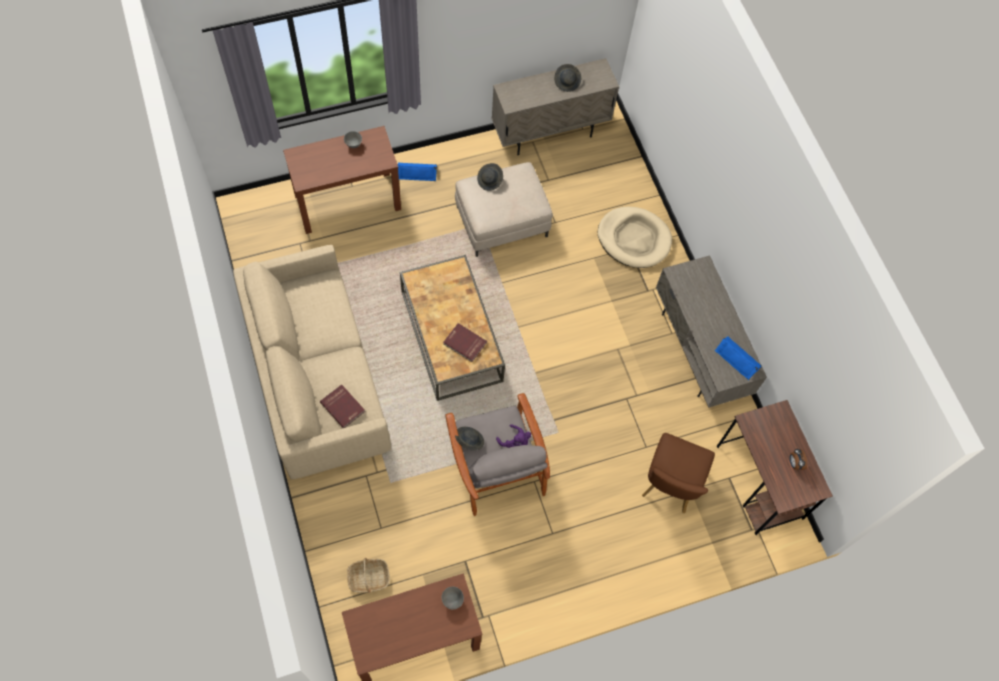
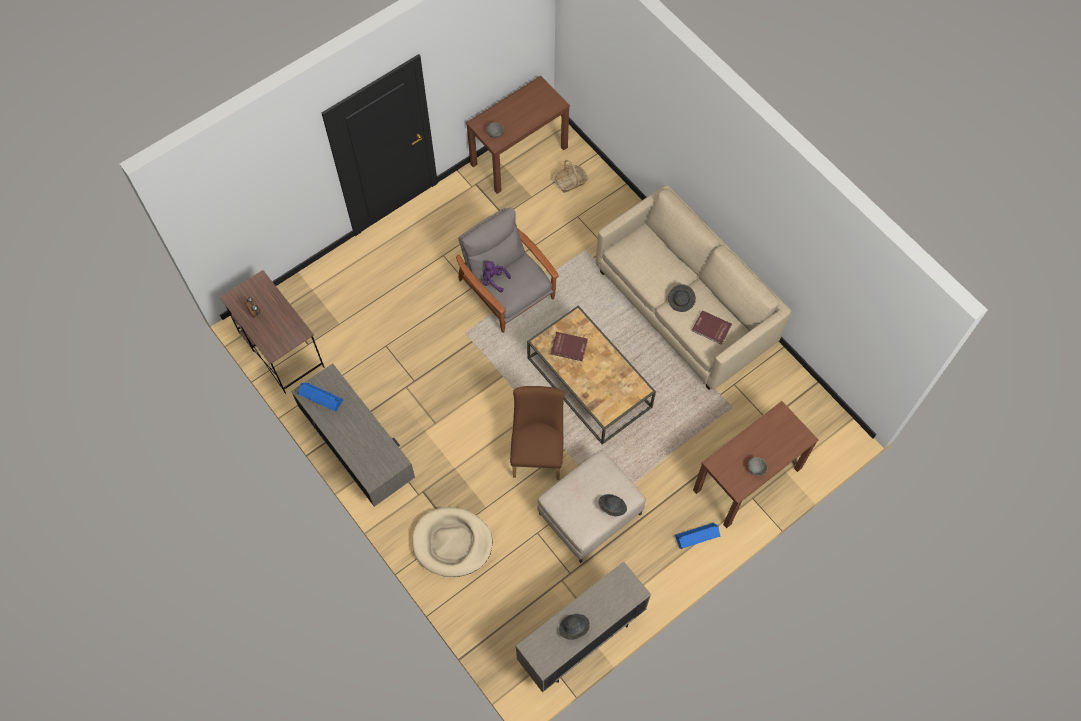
camera: 165 degrees right, 0 degrees up
red book [320,384,365,428] -> red book moved to [692,310,732,345]
grey hat [455,427,484,450] -> grey hat moved to [668,284,696,312]
brown chair [642,433,715,513] -> brown chair moved to [510,386,565,480]

